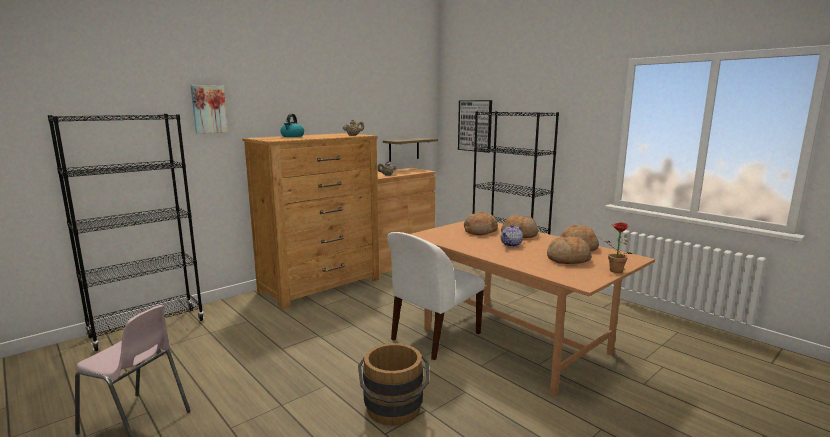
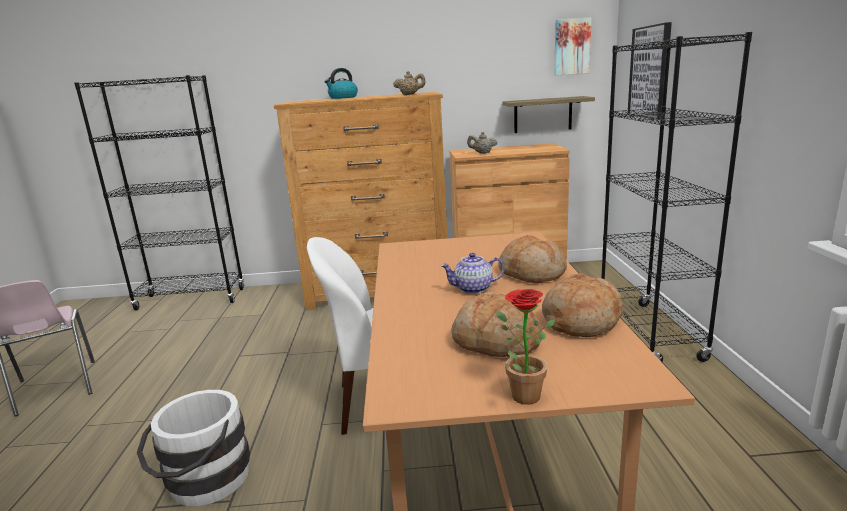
camera: 40 degrees right, 5 degrees up
picture [191,85,228,133] -> picture moved to [554,17,592,76]
brown bucket [358,343,429,426] -> white bucket [137,390,250,506]
bread [464,212,498,235] -> none

